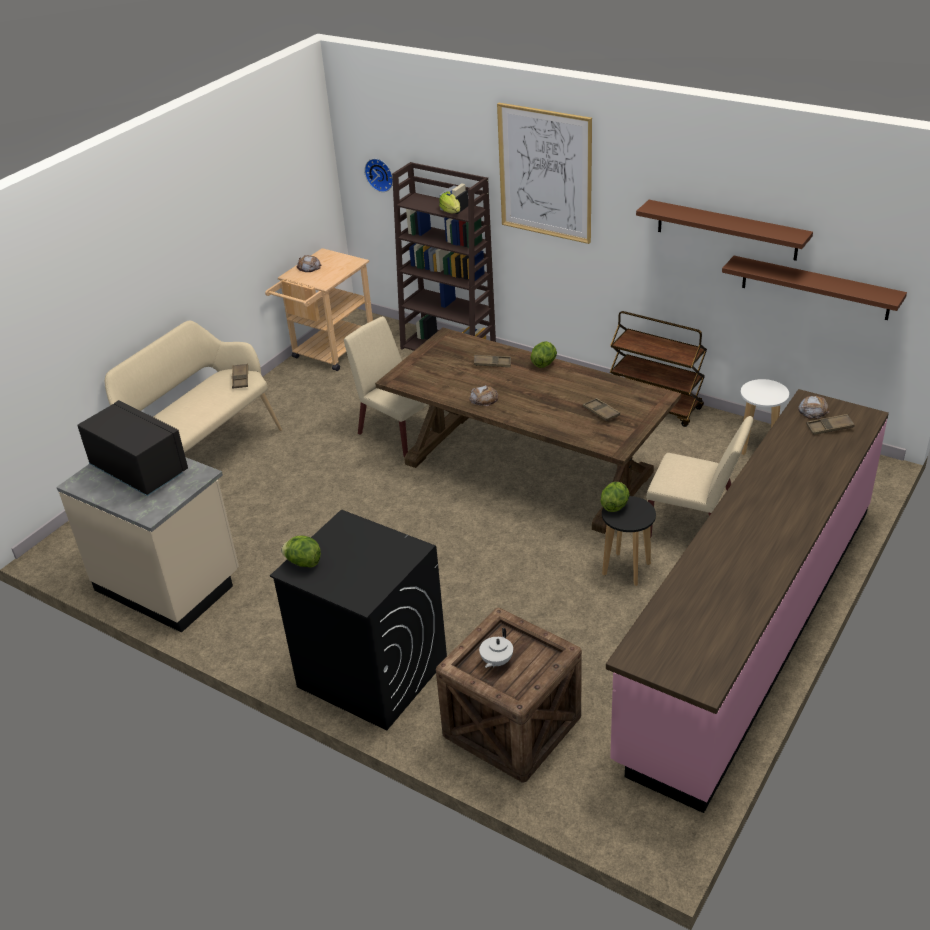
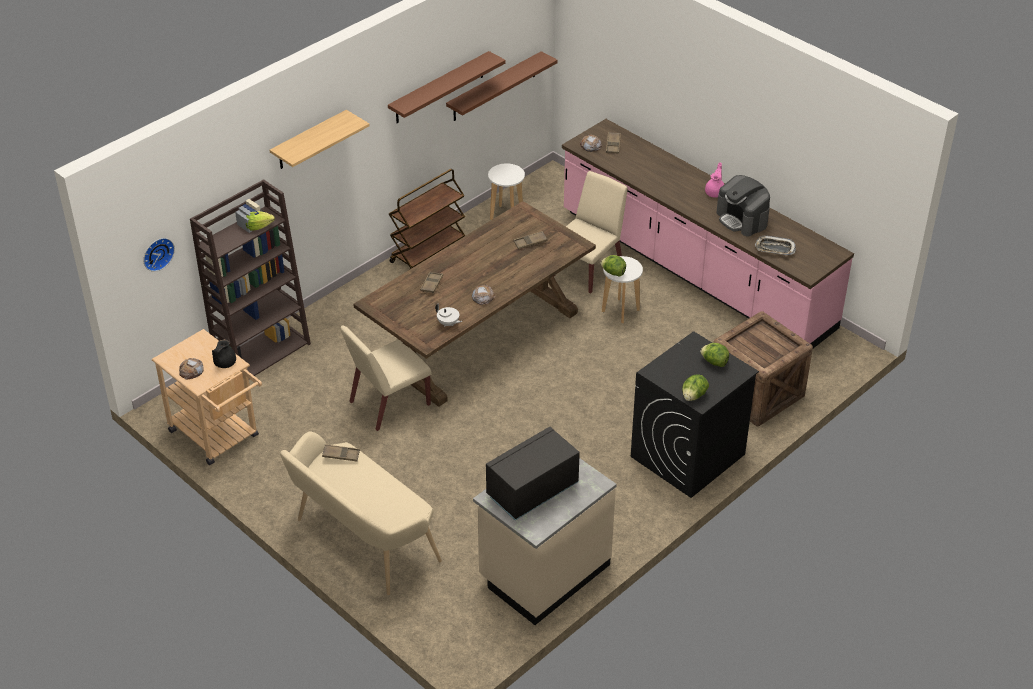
camera: 80 degrees left, 5 degrees up
white teapot [479,628,513,668] -> white teapot moved to [435,304,462,327]
picture [497,103,592,244] -> shelf [270,110,369,169]
lettuce [530,341,557,368] -> lettuce moved to [700,343,729,367]
black stool [602,496,656,586] -> white stool [602,256,643,323]
none -> black teapot [212,339,236,368]
none -> pink teapot [705,162,724,197]
none -> coffee machine [717,175,770,236]
none -> tray [755,235,796,255]

